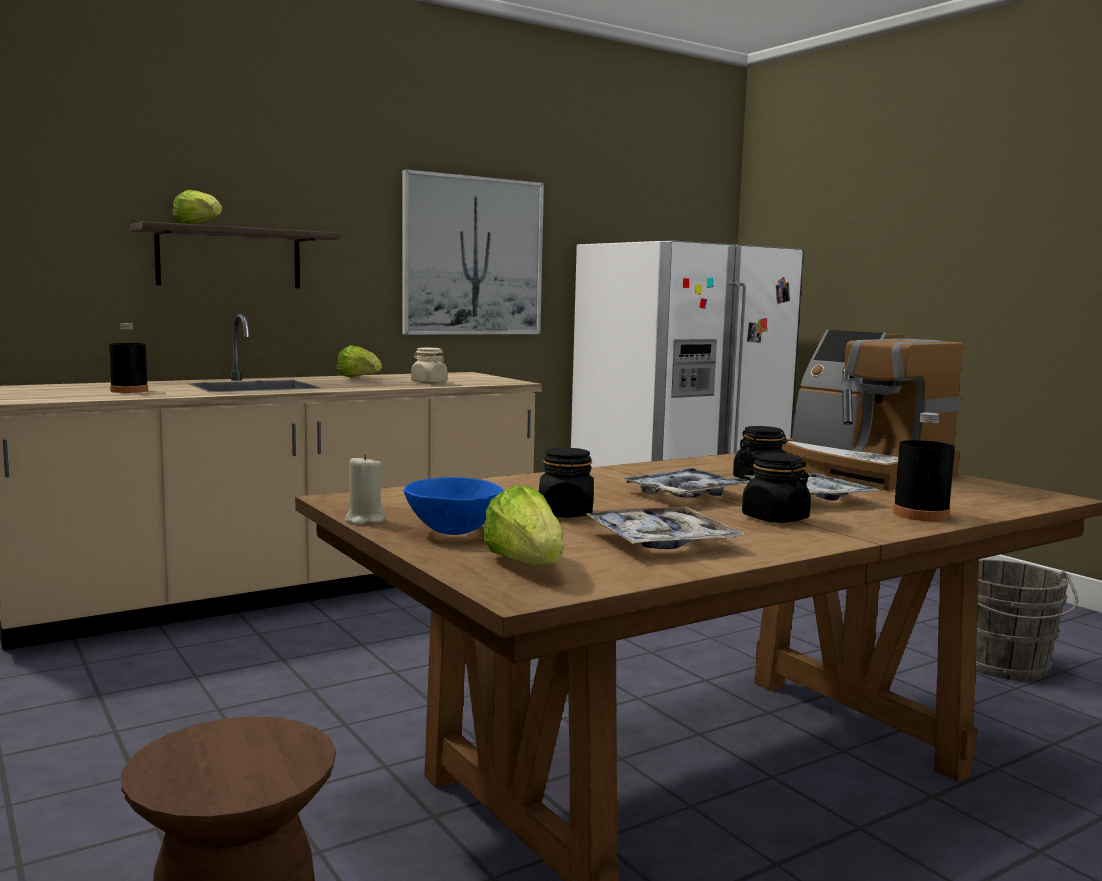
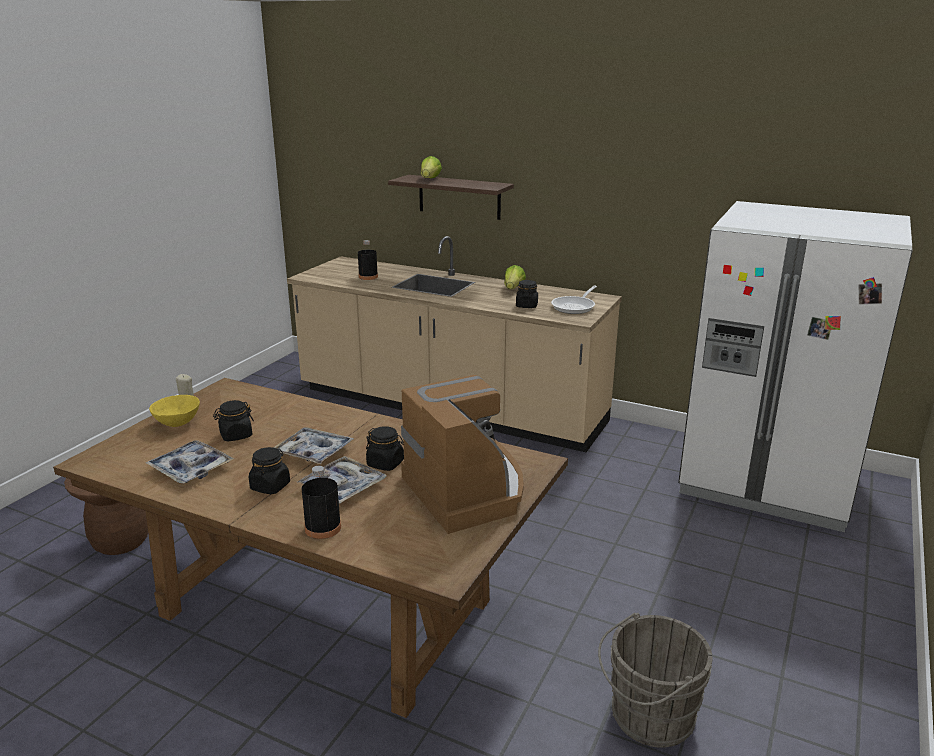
camera: 60 degrees right, 15 degrees up
picture [402,169,544,335] -> none
blue bowl [404,477,503,535] -> yellow bowl [149,395,200,427]
beige jar [411,348,448,384] -> black jar [516,280,538,308]
lettuce [483,485,564,565] -> none
coffee machine [782,330,963,491] -> coffee machine turned 135 degrees clockwise [401,375,524,534]
none -> frying pan [551,285,597,314]

